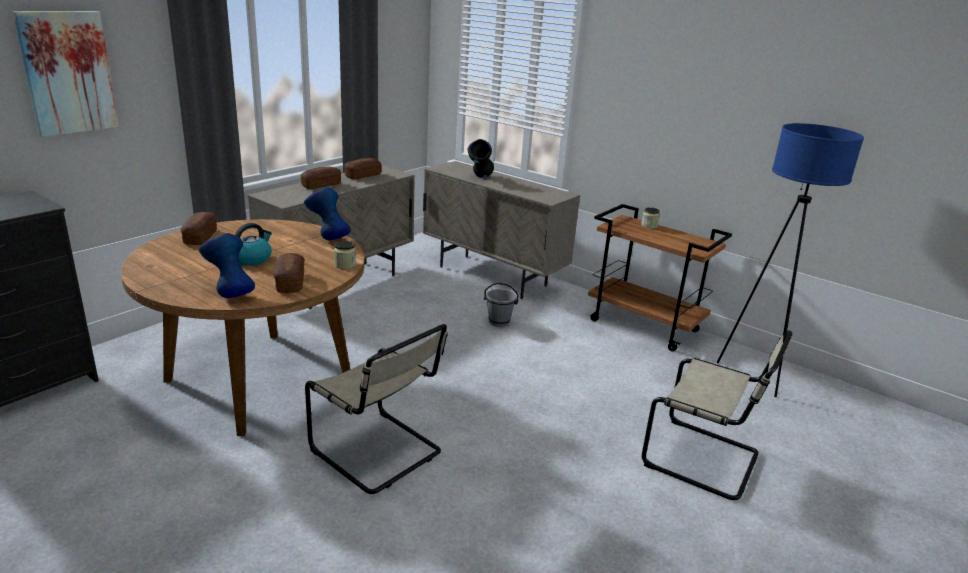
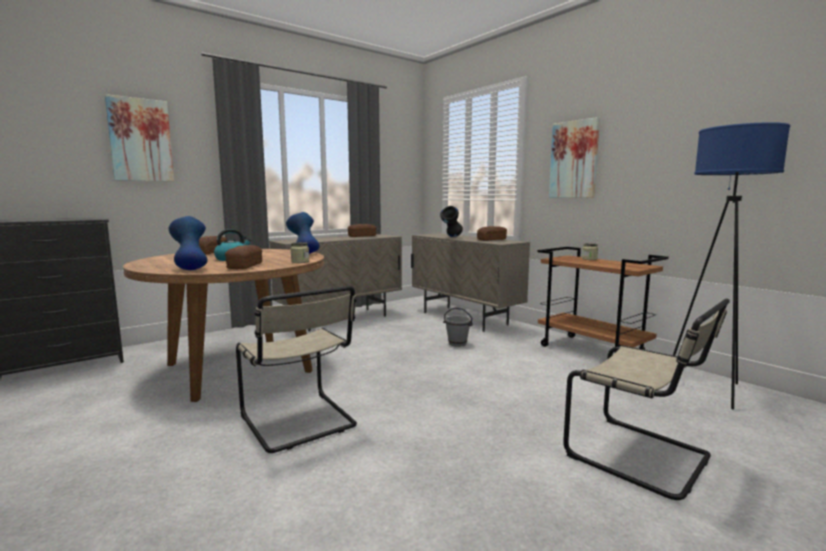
camera: 15 degrees right, 15 degrees down
bread [301,167,341,189] -> bread moved to [477,226,507,241]
none -> picture [549,117,600,198]

